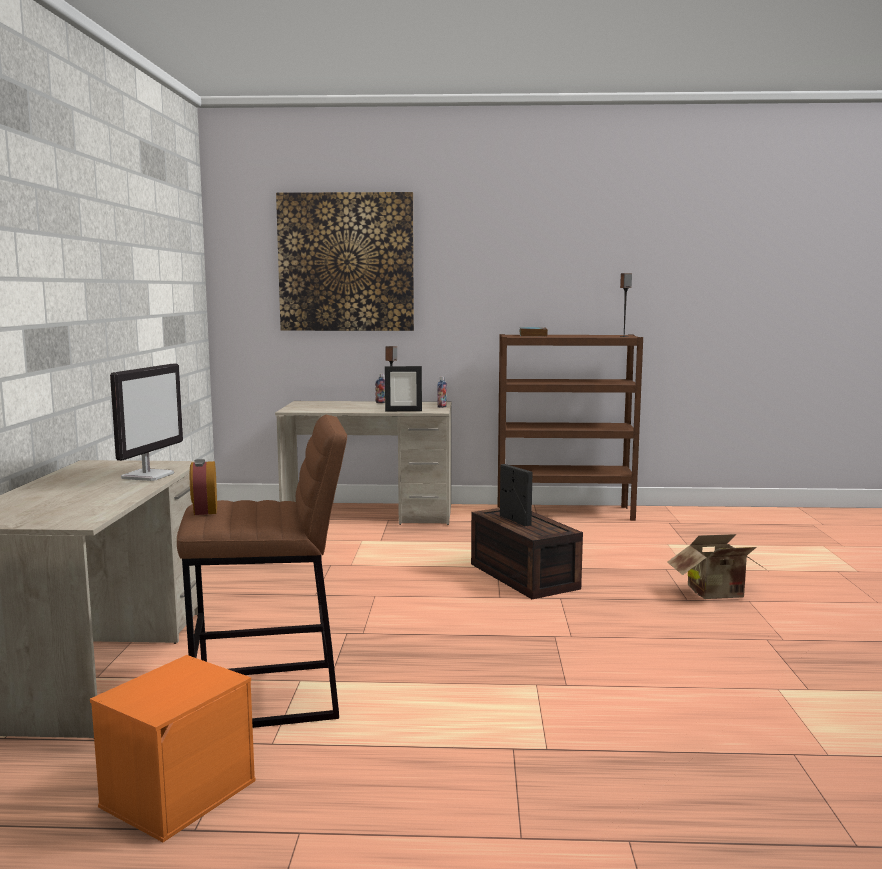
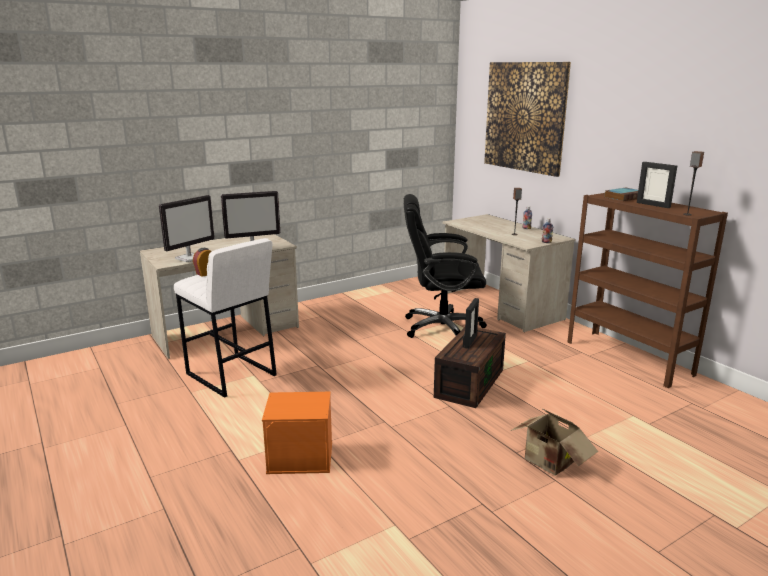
camera: 55 degrees right, 10 degrees up
orange storage box [90,655,255,842] -> orange storage box moved to [262,392,332,474]
brown stool [177,415,347,728] -> white stool [174,238,277,398]
picture frame [385,366,422,411] -> picture frame moved to [637,162,677,208]
none -> monitor [159,195,215,262]
none -> black office chair [403,194,487,338]

